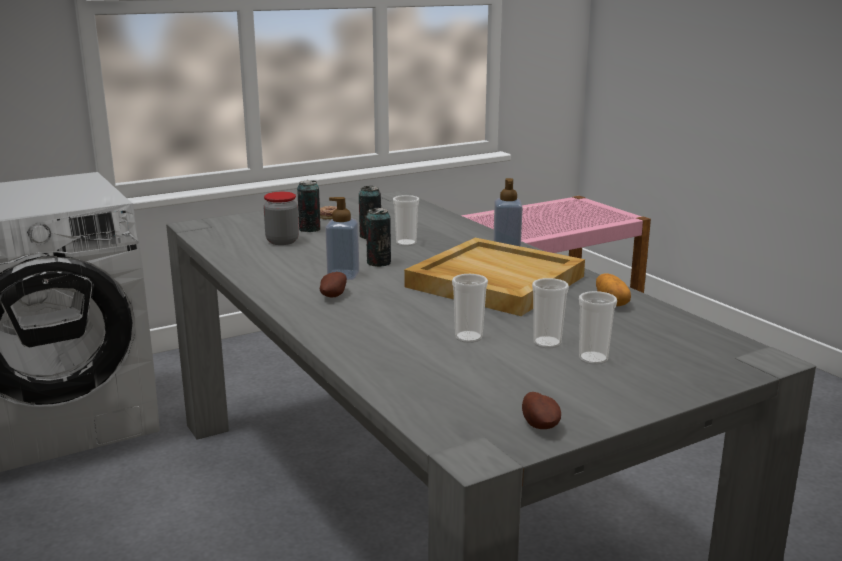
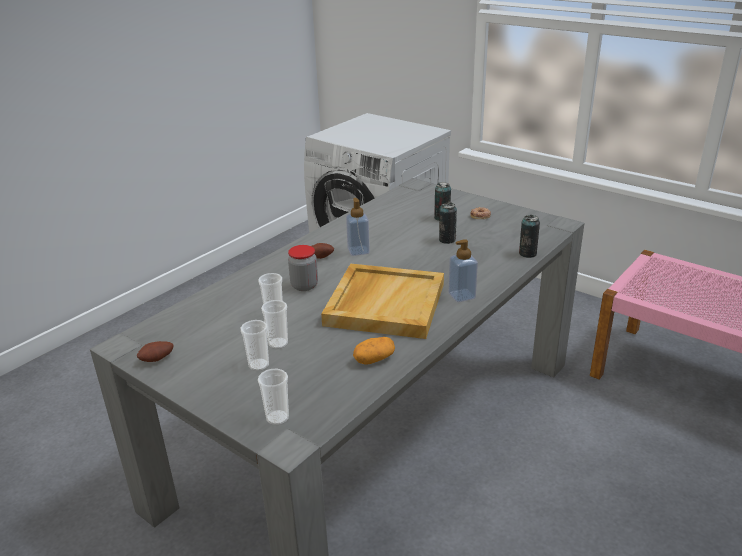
camera: 70 degrees right, 10 degrees up
jar [263,192,299,245] -> jar moved to [288,245,318,291]
can [366,208,391,267] -> can moved to [519,215,540,258]
cup [393,195,419,246] -> cup moved to [258,369,289,425]

